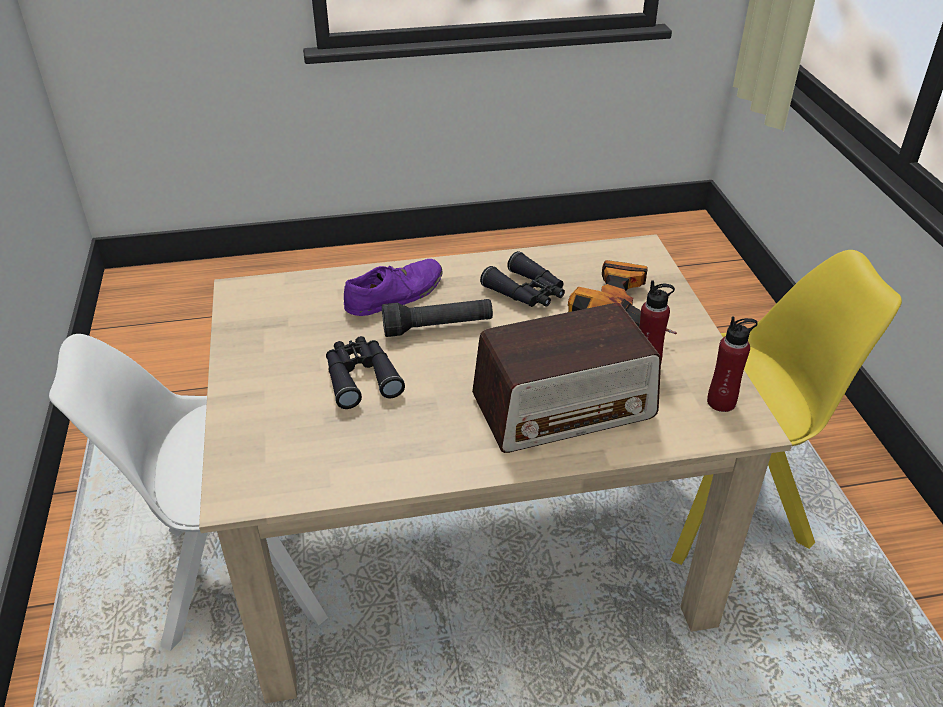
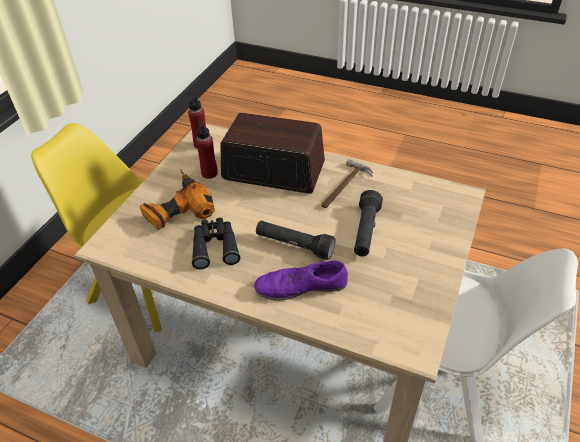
camera: 145 degrees left, 5 degrees up
black binoculars [326,336,405,409] -> black flashlight [354,190,383,256]
none -> hammer [321,159,373,208]

